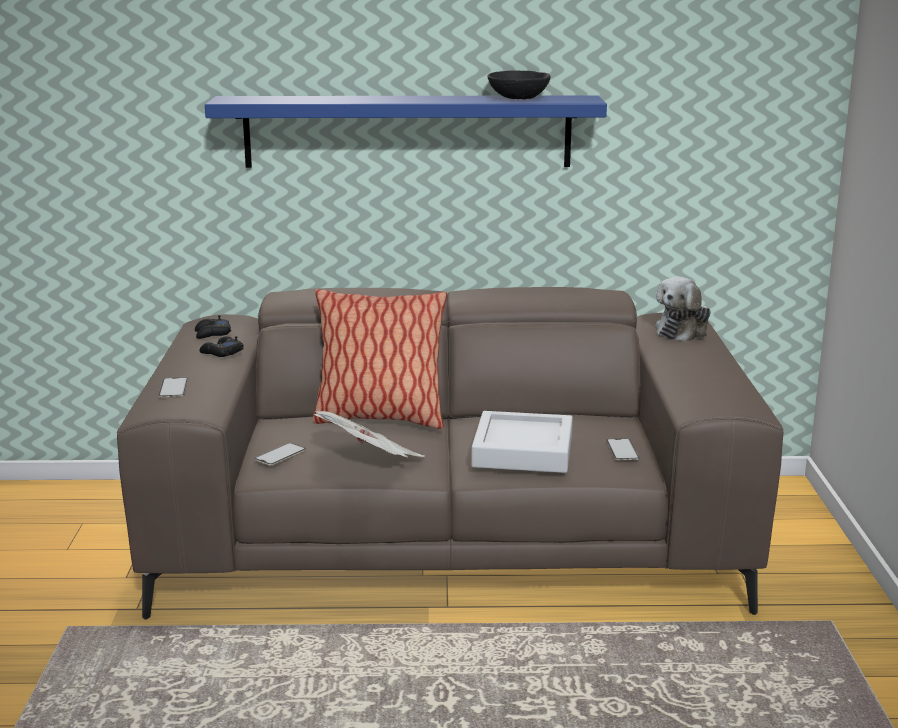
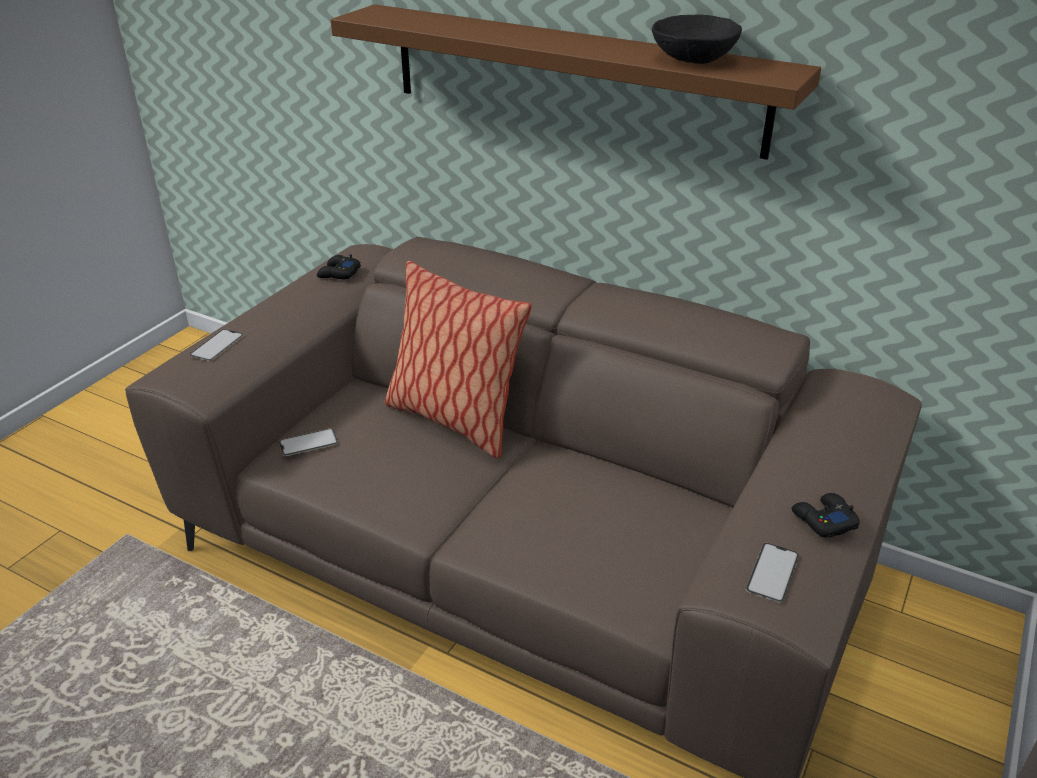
camera: 30 degrees right, 15 degrees up
black game controller [200,336,244,357] -> black game controller moved to [791,493,859,538]
blue shelf [205,95,607,168] -> brown shelf [331,4,821,160]
newspaper [313,411,425,457] -> none
grey tray [471,411,573,473] -> none
phone [606,438,639,460] -> phone moved to [746,543,799,603]
plush toy [655,277,711,342] -> none

